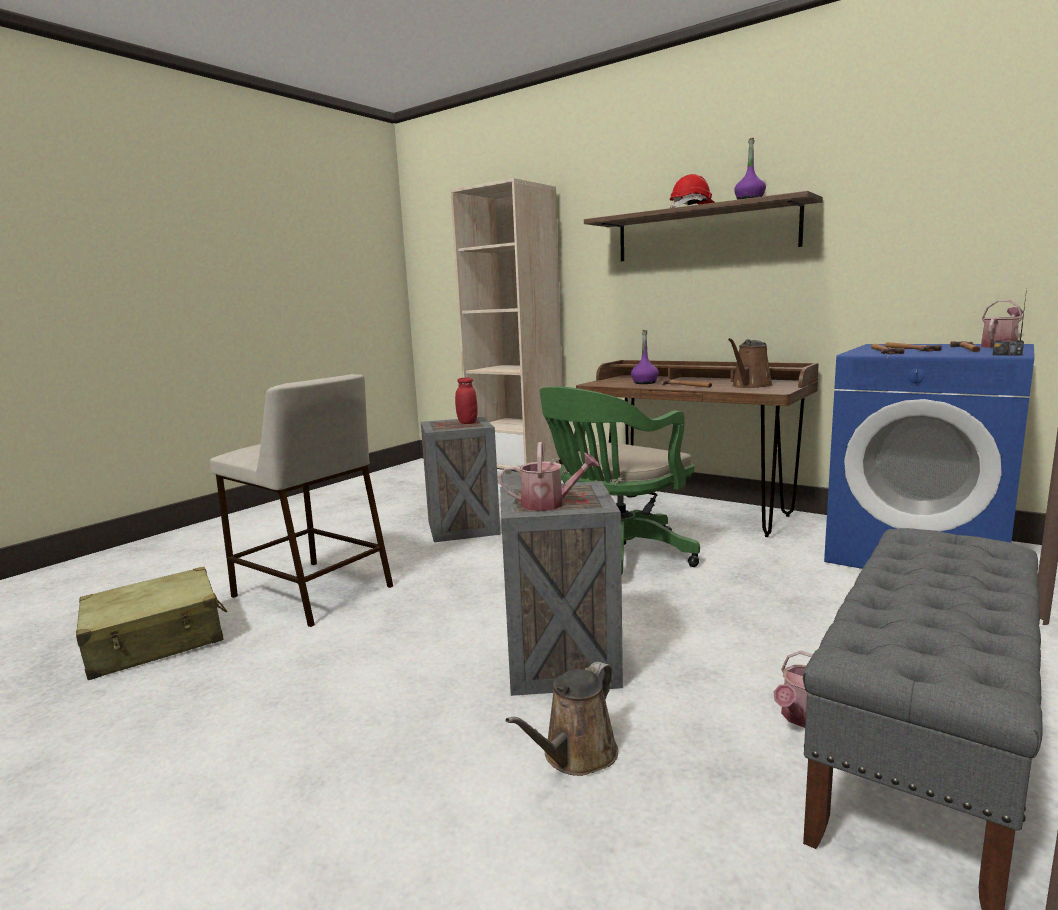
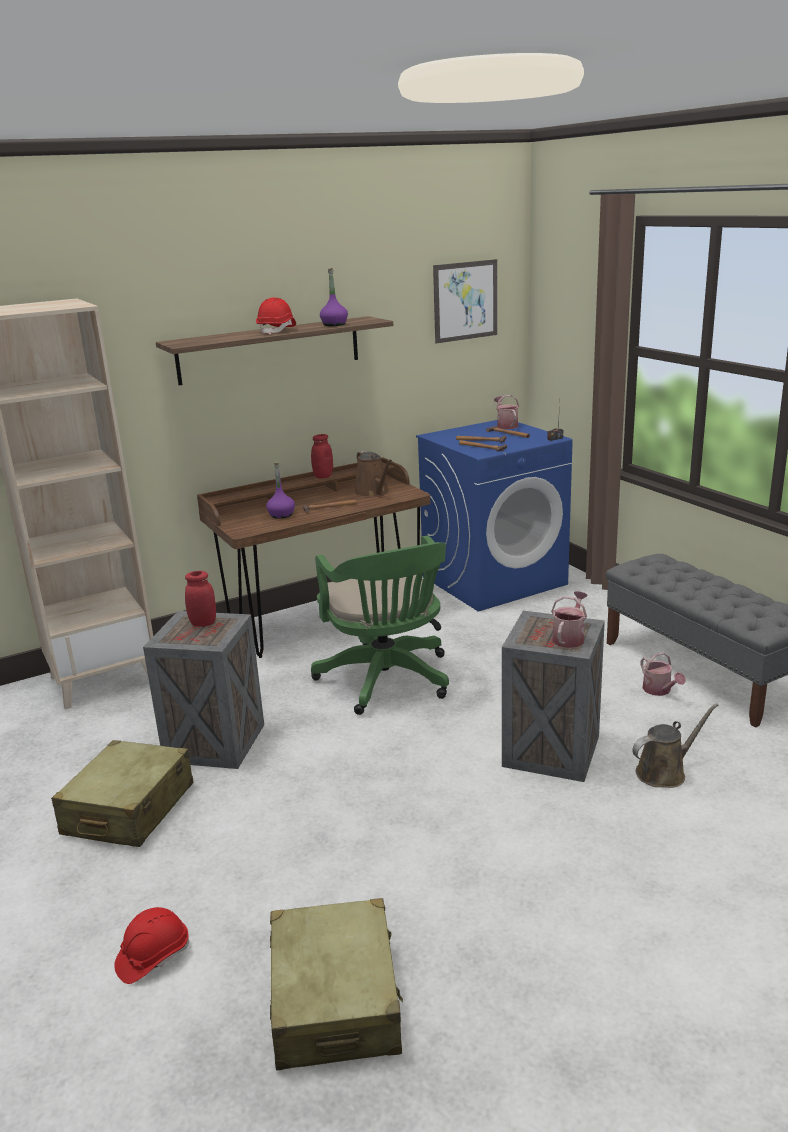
camera: 65 degrees left, 10 degrees up
beige stool [210,374,393,627] -> none
brown watering can [505,662,618,776] -> brown watering can turned 90 degrees counterclockwise [632,703,718,788]
none -> beige suitcase [51,740,194,847]
none -> red hard hat [114,907,189,984]
none -> red jar [311,434,333,478]
none -> picture [433,259,497,343]

